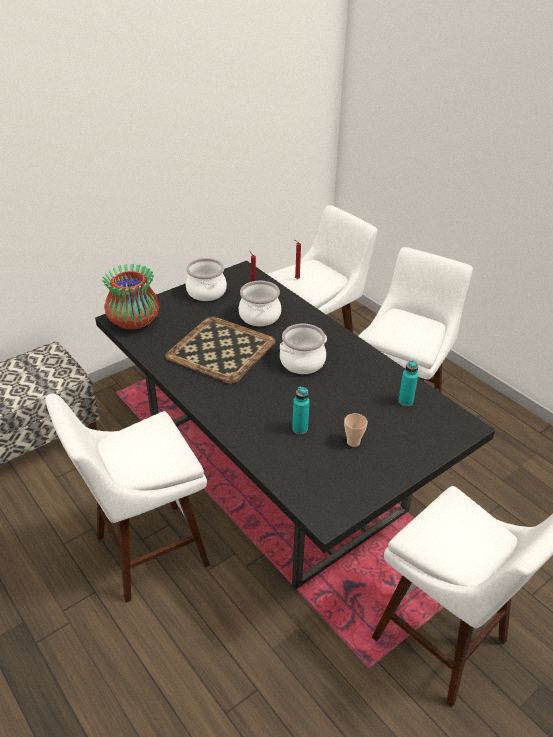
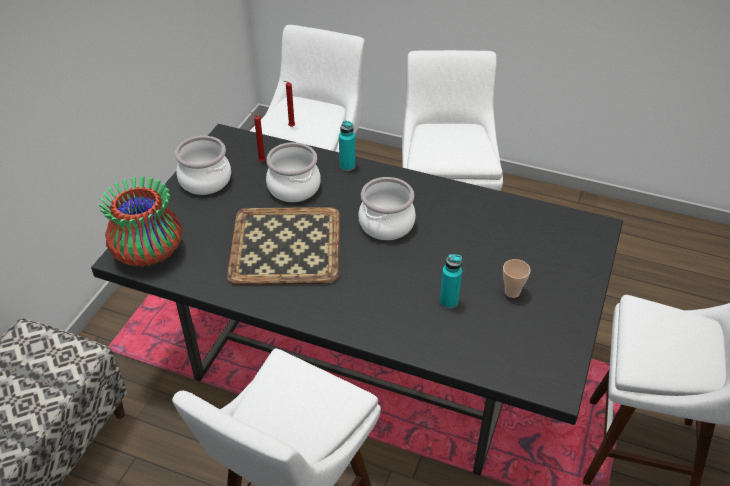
camera: 30 degrees left, 5 degrees up
turquoise bottle [398,360,418,406] -> turquoise bottle moved to [339,120,355,171]

